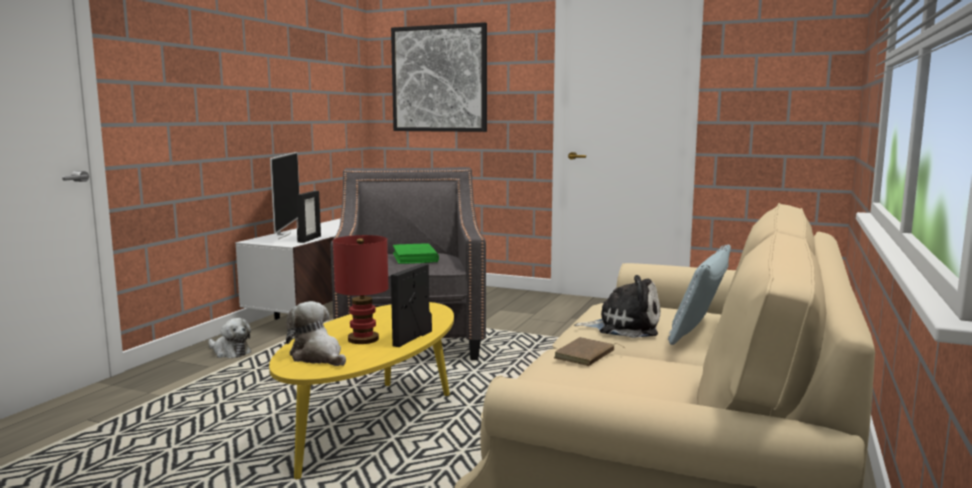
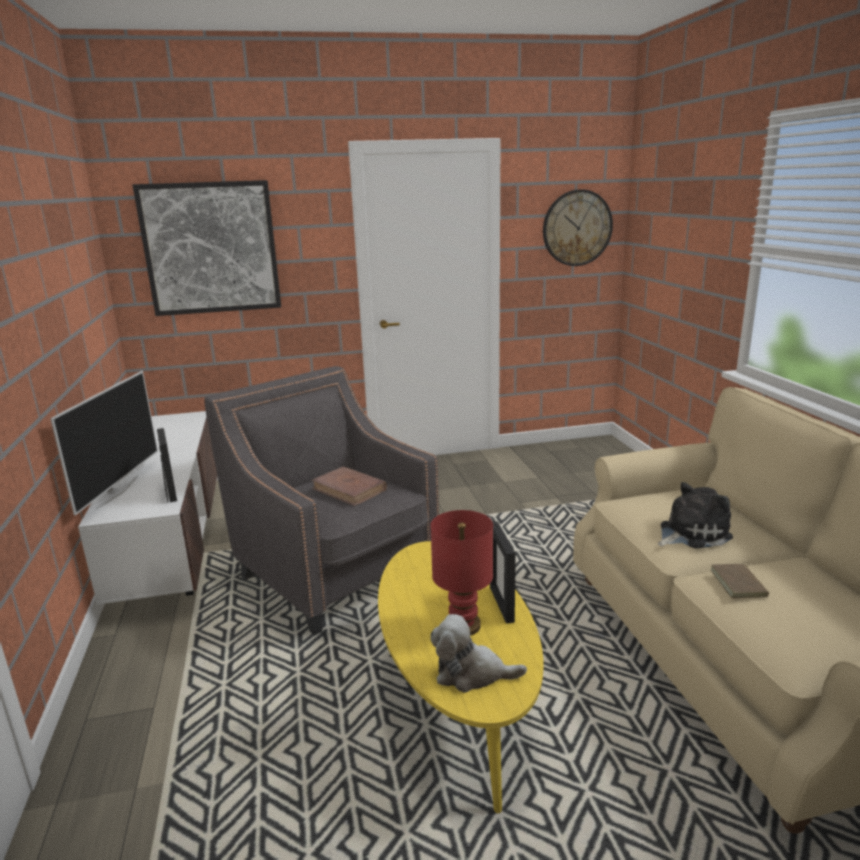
camera: 35 degrees left, 10 degrees up
plush toy [208,318,251,358] -> none
television [270,152,299,240] -> television turned 45 degrees clockwise [50,371,158,515]
green book [393,243,439,264] -> brown book [311,466,387,506]
blue pillow [668,245,731,345] -> none
none -> wall clock [543,189,613,266]

